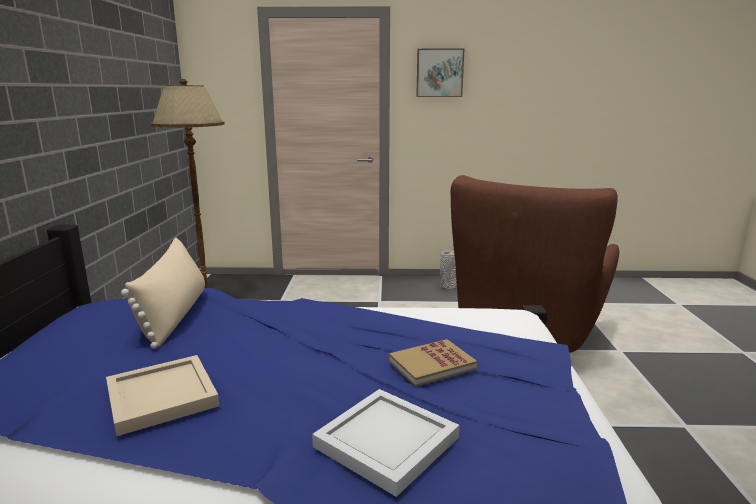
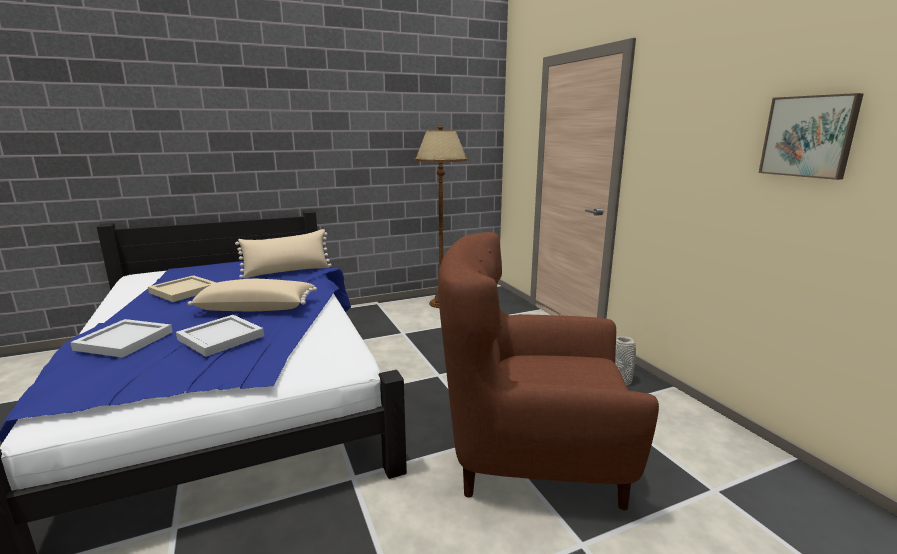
camera: 65 degrees right, 0 degrees up
book [389,339,477,387] -> white tray [176,315,264,357]
picture [416,49,464,97] -> picture moved to [759,93,864,180]
none -> beige pillow [188,279,317,311]

